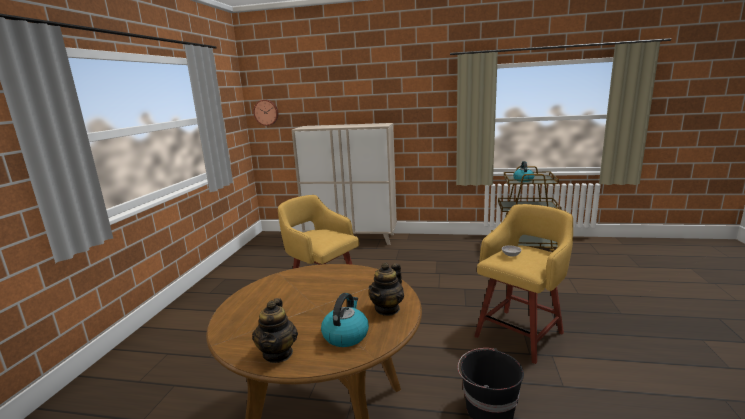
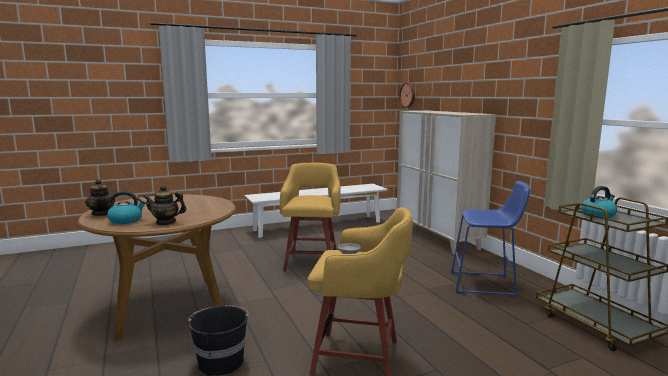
camera: 55 degrees right, 5 degrees down
teapot [252,298,298,363] -> teapot turned 90 degrees counterclockwise [85,179,115,216]
none -> white bench [245,184,388,238]
none -> blue stool [451,181,530,297]

